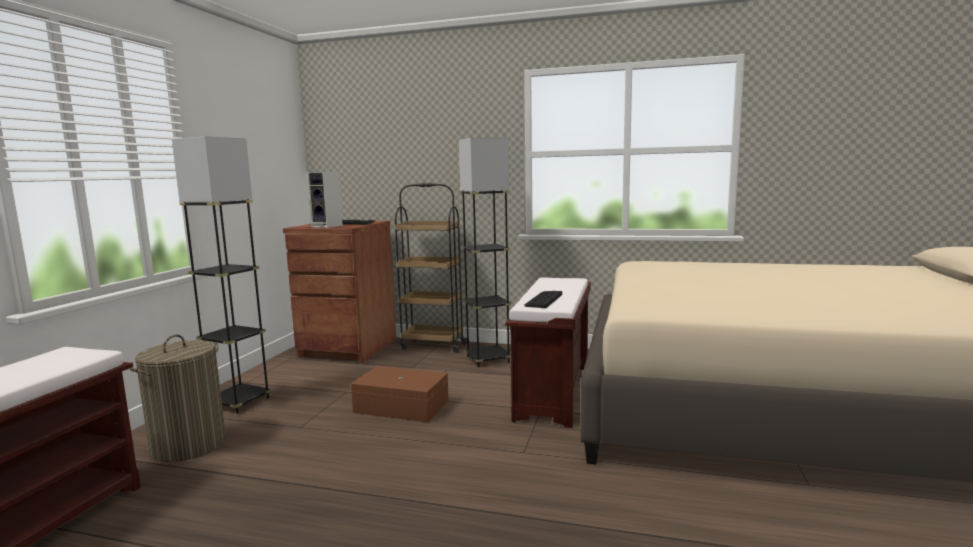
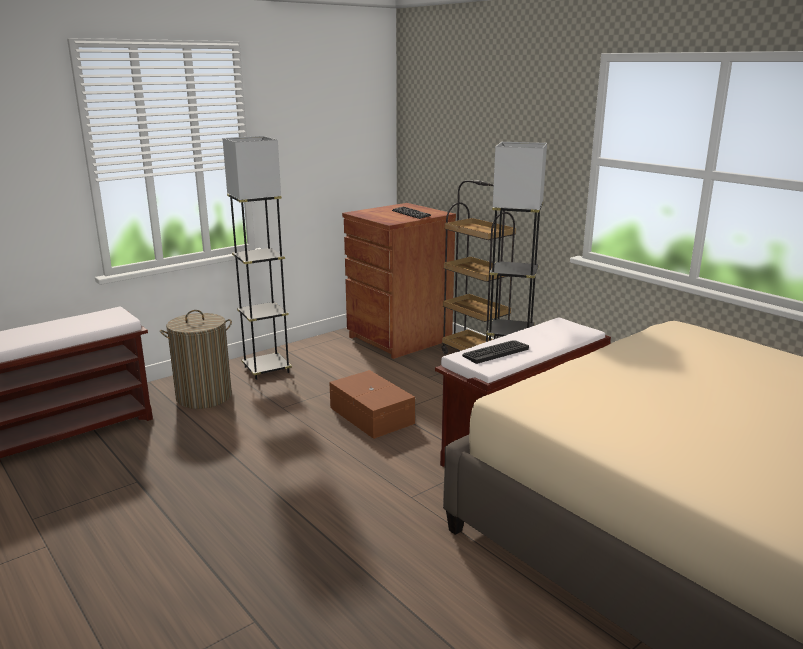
camera: 35 degrees right, 10 degrees up
speaker [307,171,343,228] -> none

